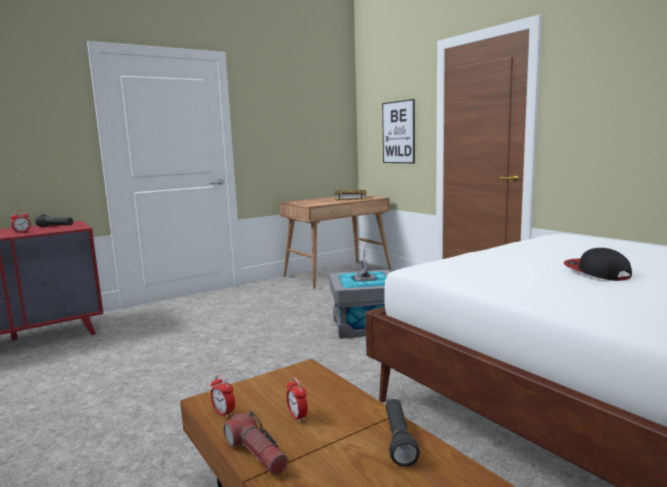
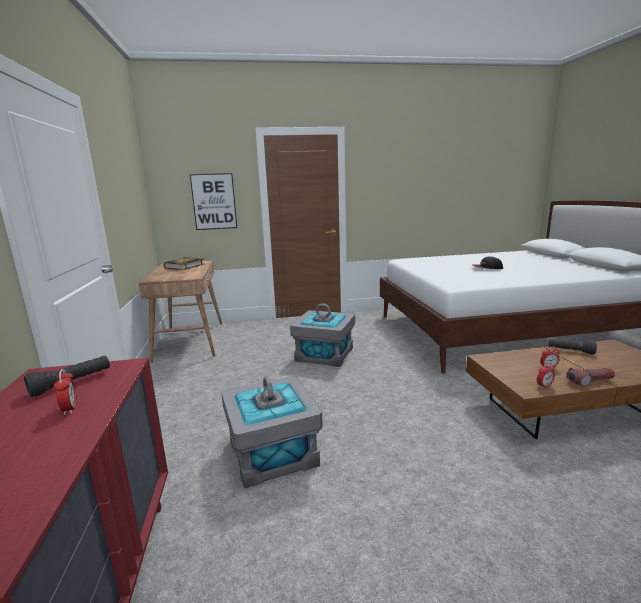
camera: 65 degrees left, 5 degrees up
none -> grey storage box [221,376,323,489]

